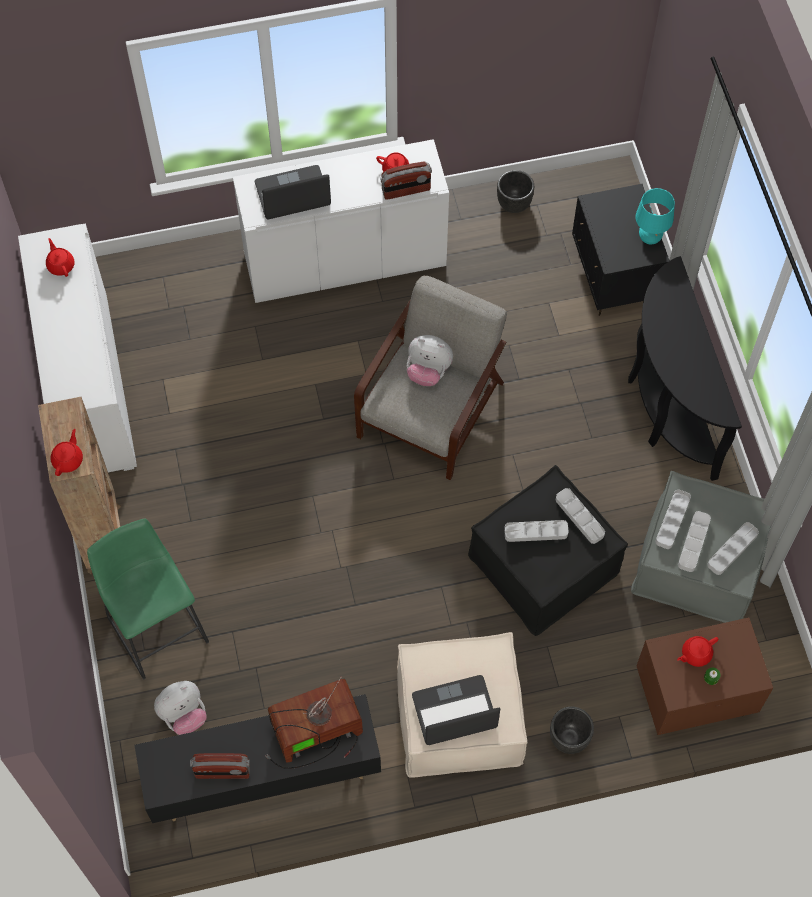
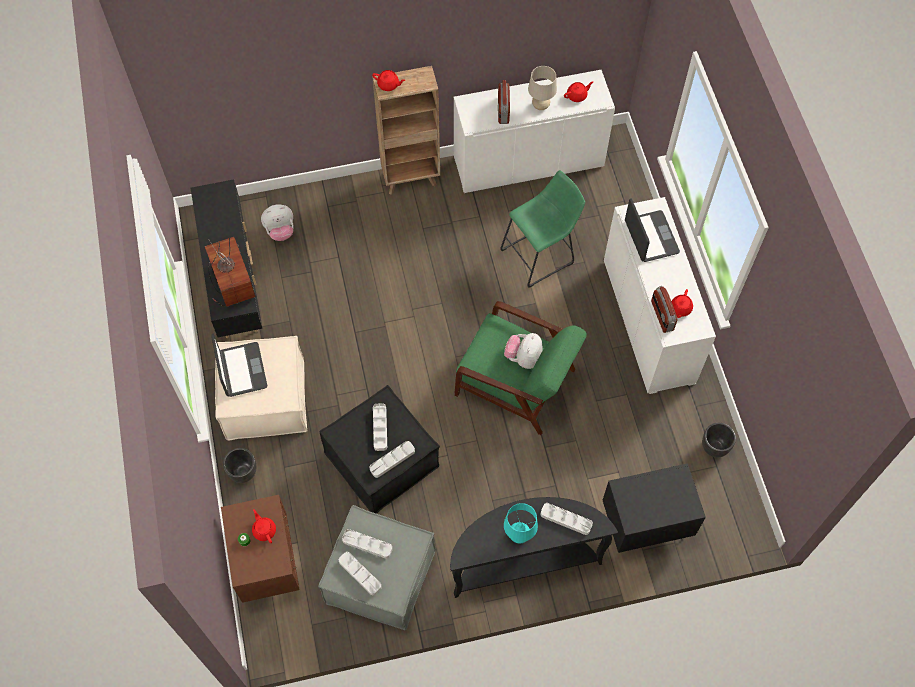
camera: 90 degrees right, 0 degrees up
green stool [87,519,209,680] -> green stool moved to [500,170,585,288]
plush toy [154,681,206,735] -> plush toy turned 75 degrees counterclockwise [261,204,294,241]
radio [190,753,250,779] -> radio moved to [498,80,510,124]
grey armchair [354,275,507,480] -> green armchair [454,301,587,435]
turquoise table lamp [635,188,675,244] -> turquoise table lamp moved to [504,503,538,544]
grey tray [655,489,691,549] -> grey tray moved to [540,503,593,535]
none -> beige table lamp [528,66,557,110]

